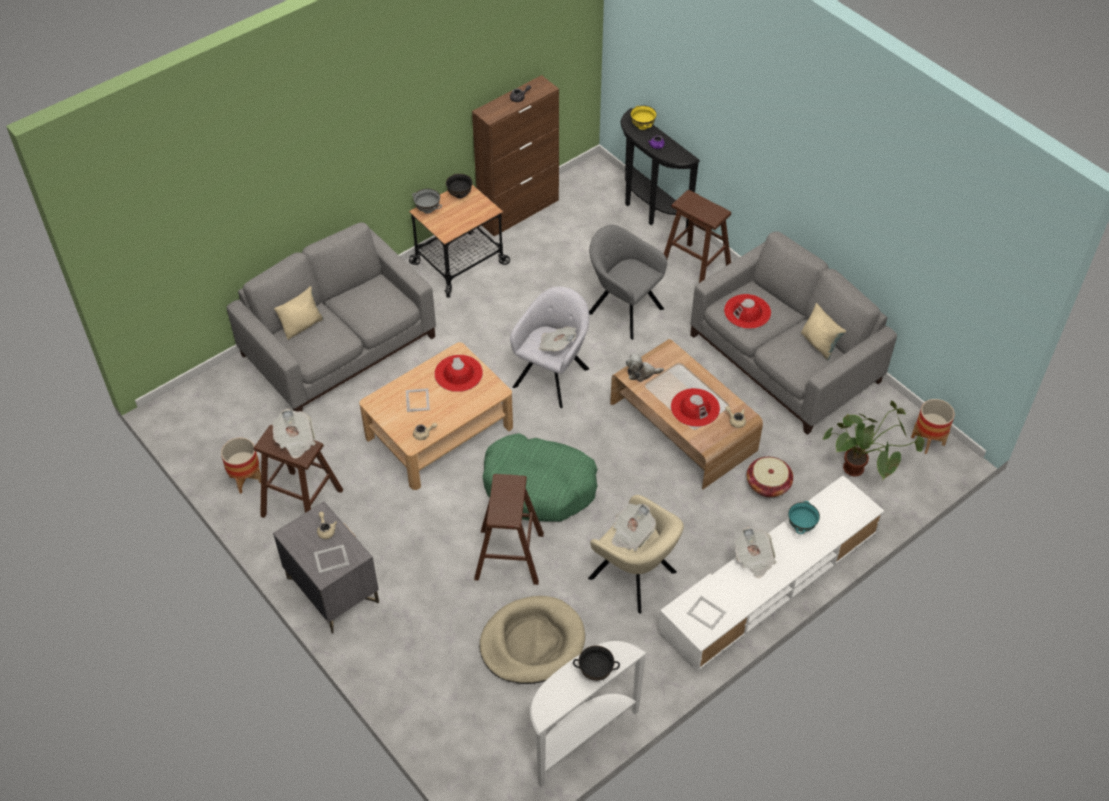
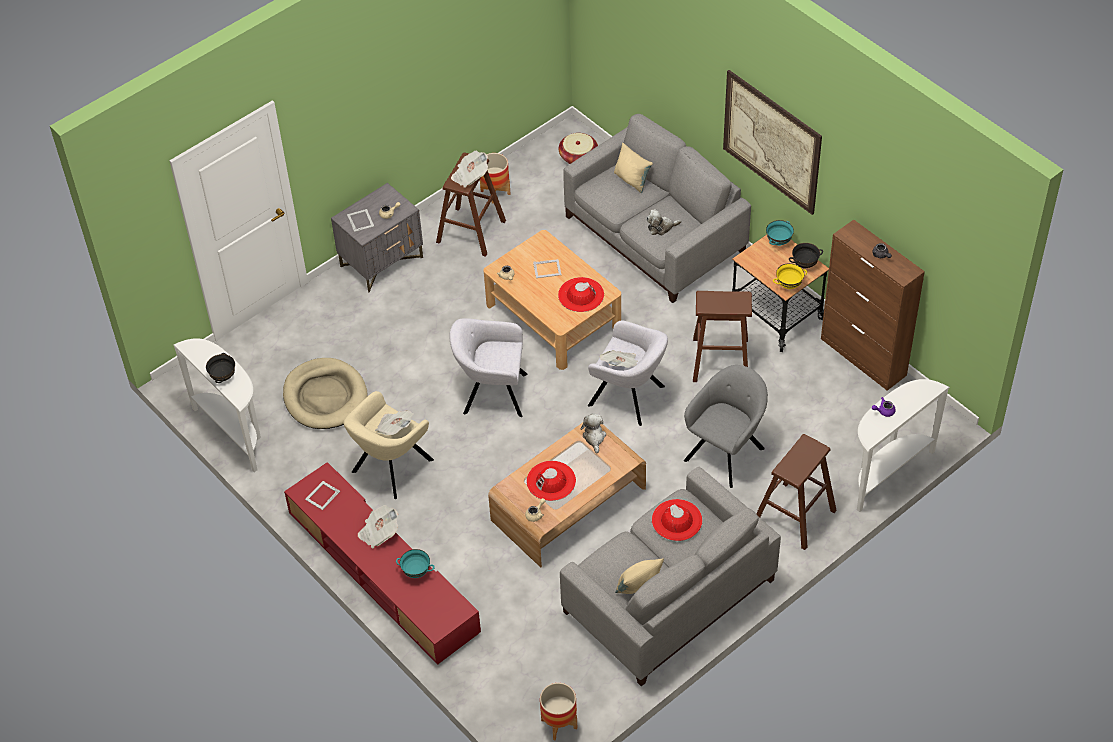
camera: 90 degrees right, 0 degrees up
grey bowl [412,189,442,214] -> turquoise bowl [766,220,794,246]
brown stool [474,474,544,585] -> brown stool moved to [693,291,752,382]
green dog bed [483,433,598,522] -> grey armchair [449,318,527,417]
black console table [621,108,700,228] -> white console table [857,379,950,512]
yellow bowl [630,105,657,130] -> yellow bowl moved to [773,263,807,289]
white tv stand [658,475,884,672] -> red tv stand [284,462,481,665]
basket [747,457,793,497] -> basket moved to [559,133,598,164]
potted plant [823,400,924,480] -> none
none -> plush toy [646,209,682,235]
none -> picture [723,70,822,215]

